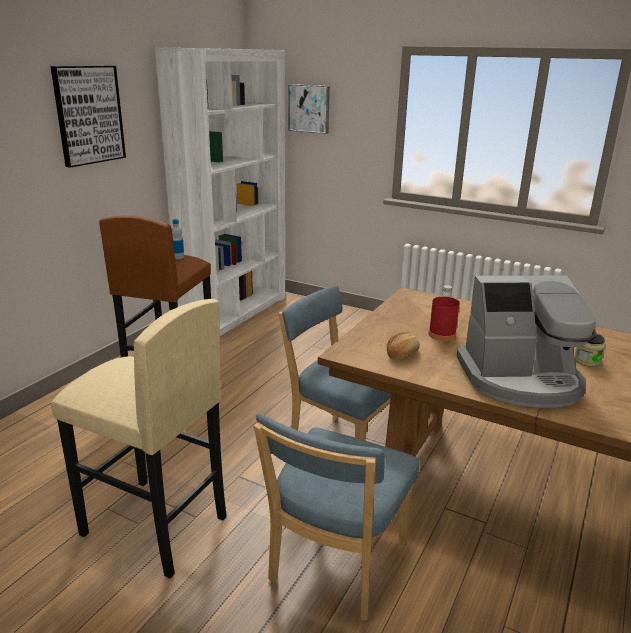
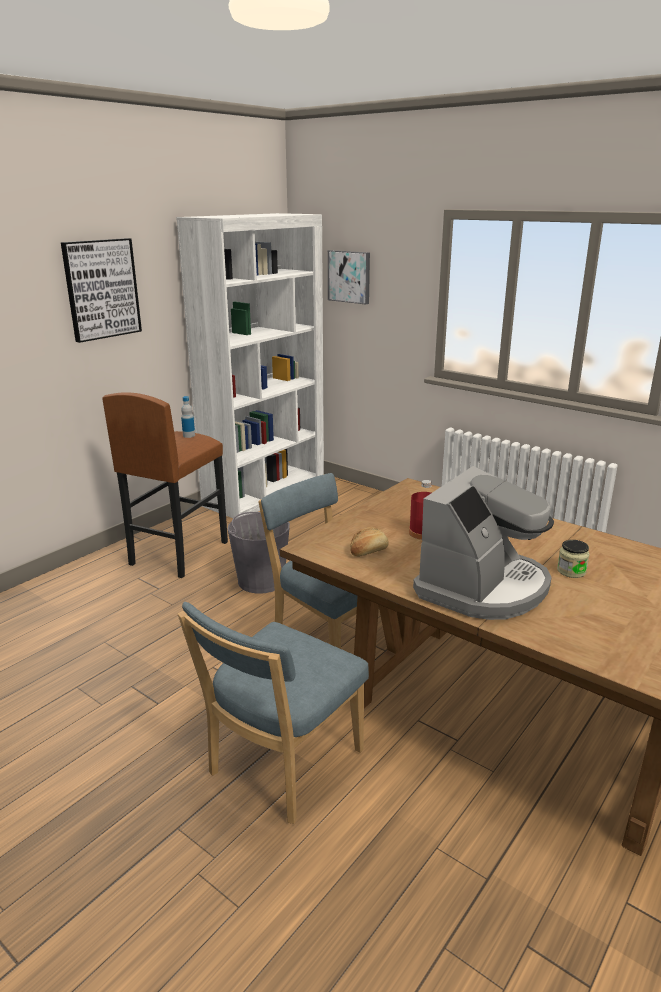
camera: 10 degrees right, 0 degrees up
beige stool [51,299,227,578] -> none
coffee machine [457,276,597,408] -> coffee machine turned 60 degrees counterclockwise [413,466,554,620]
none -> grey bucket [228,512,290,594]

